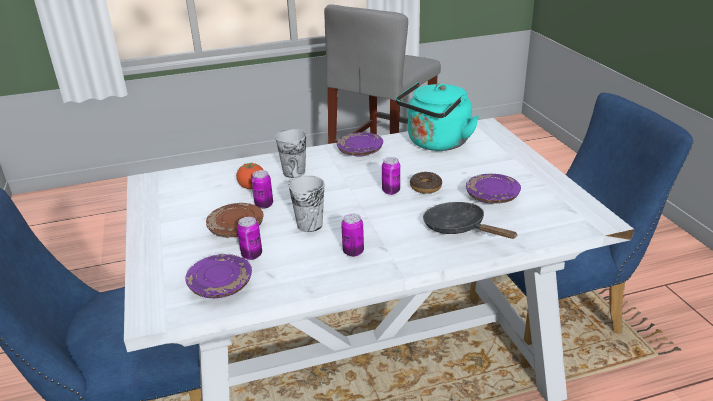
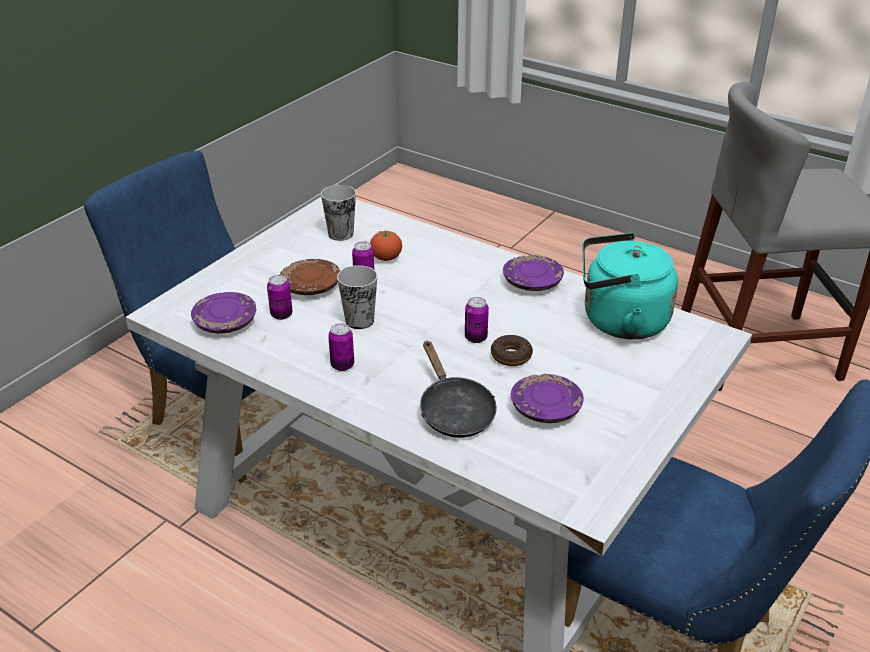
camera: 50 degrees right, 5 degrees up
cup [275,129,306,178] -> cup moved to [321,185,356,241]
black frying pan [423,202,517,239] -> black frying pan turned 150 degrees clockwise [420,340,497,438]

